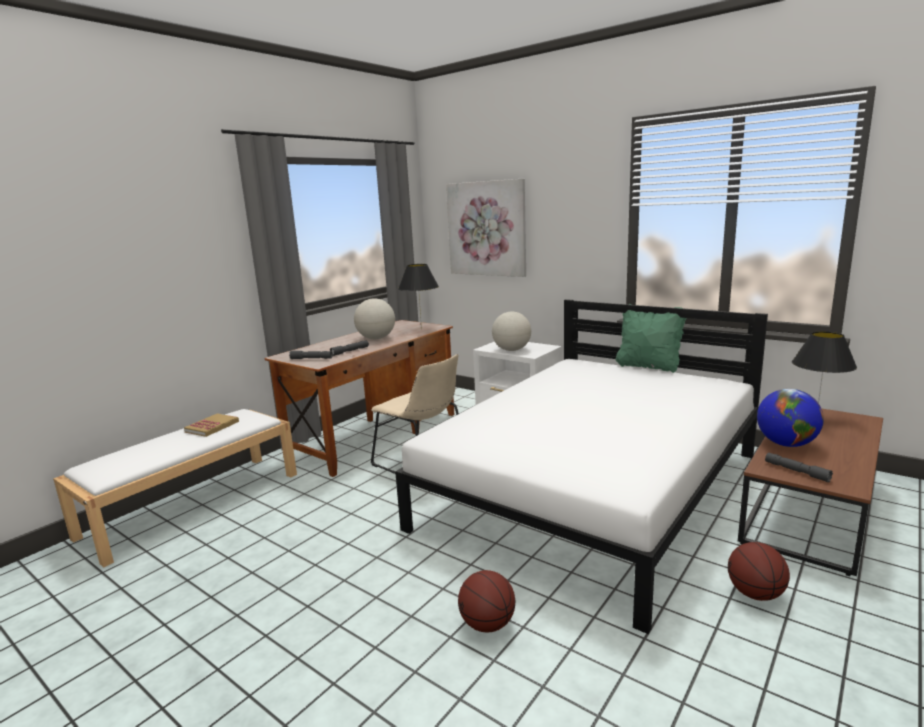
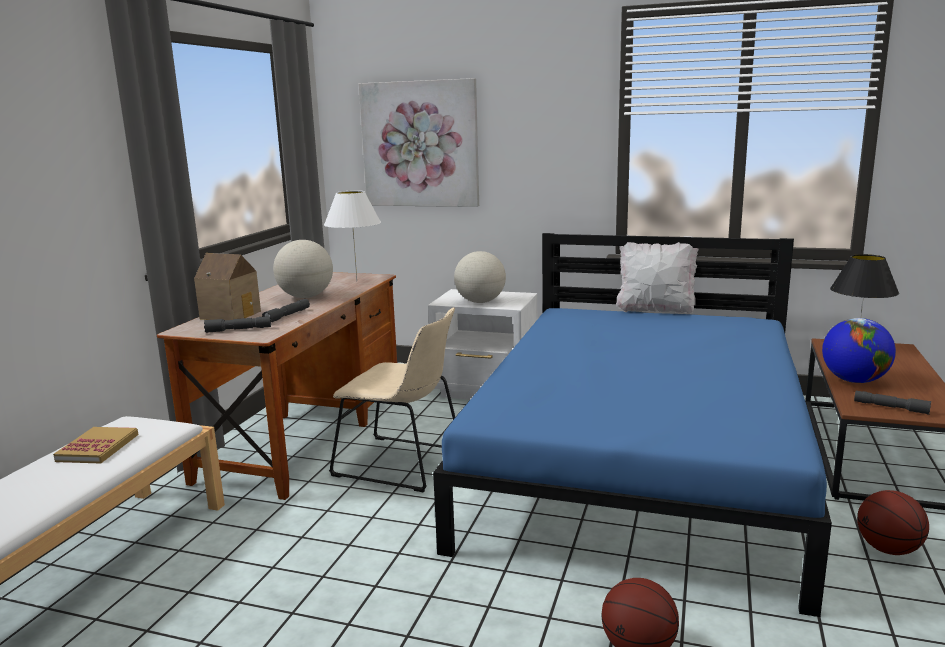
camera: 20 degrees left, 0 degrees up
white bed [395,299,768,634] -> blue bed [433,233,832,617]
black table lamp [398,264,439,329] -> white table lamp [324,190,381,281]
green pillow [616,304,686,373] -> white pillow [616,235,699,314]
none -> toy house [194,253,261,320]

